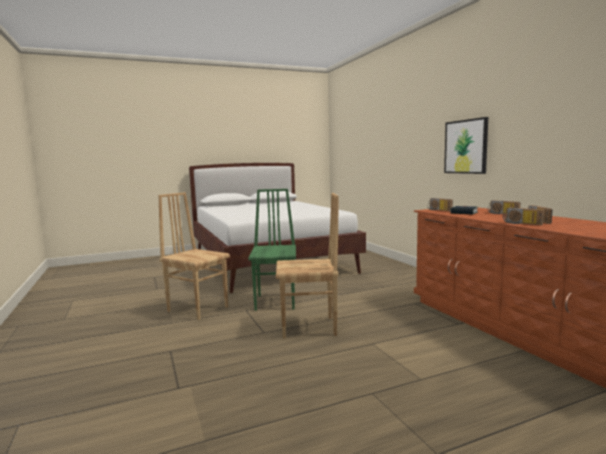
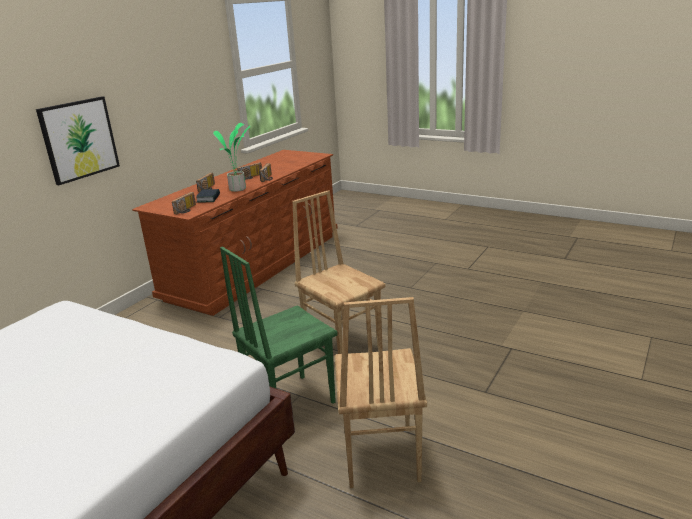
camera: 125 degrees left, 15 degrees up
none -> potted plant [213,123,250,192]

